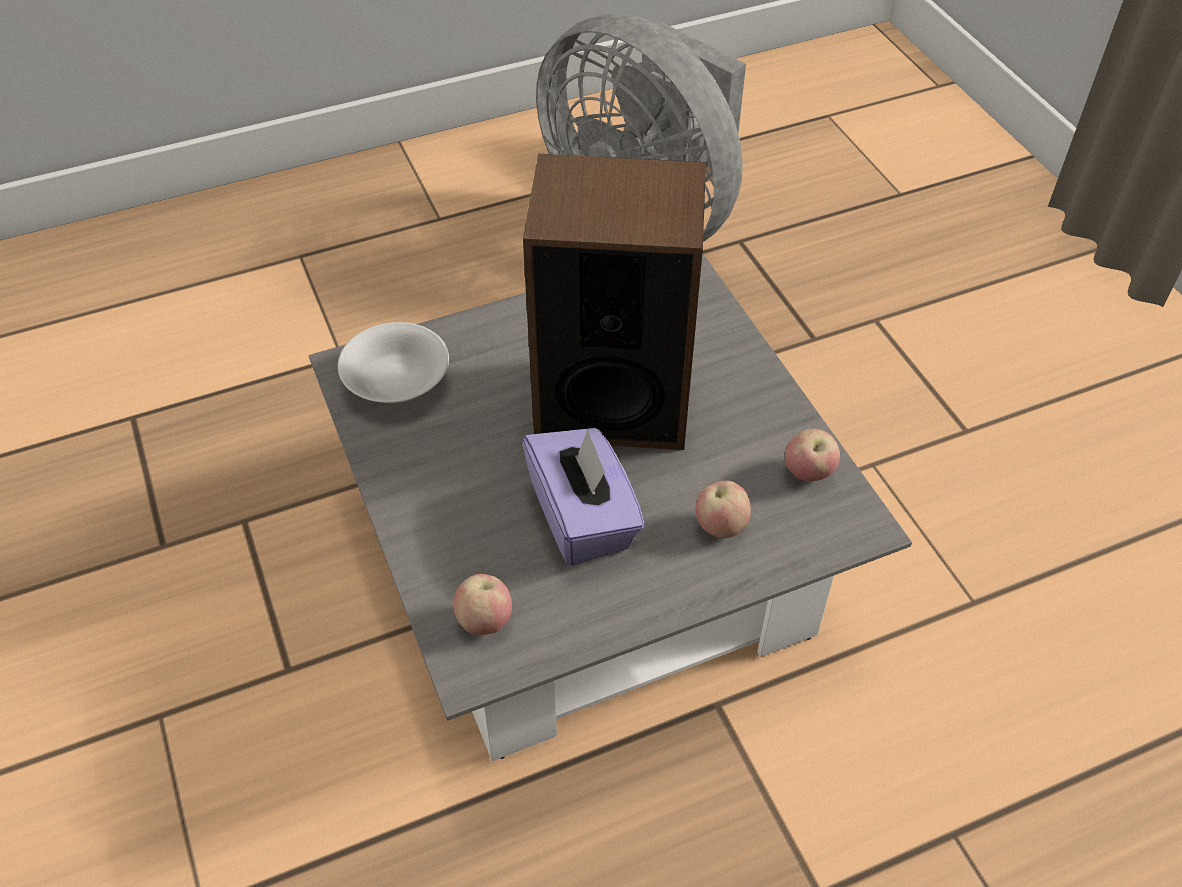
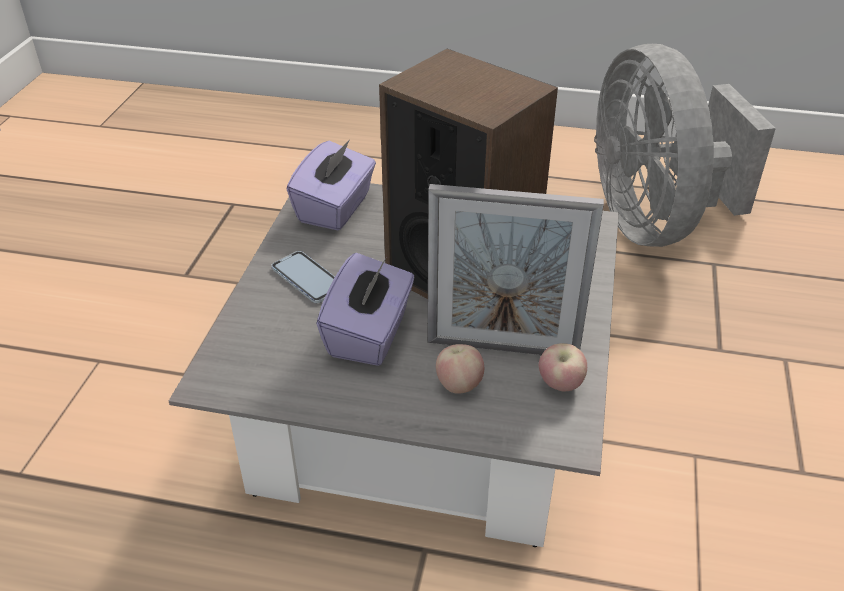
camera: 35 degrees right, 10 degrees down
white bowl [338,322,449,403] -> purple tissue box [287,141,376,230]
apple [454,574,512,635] -> none
none -> phone [271,251,335,303]
none -> picture frame [428,184,604,355]

